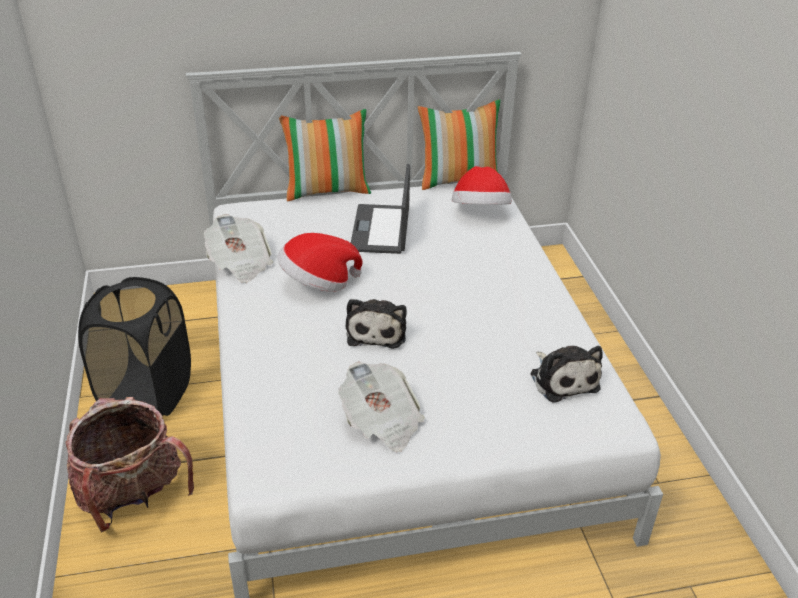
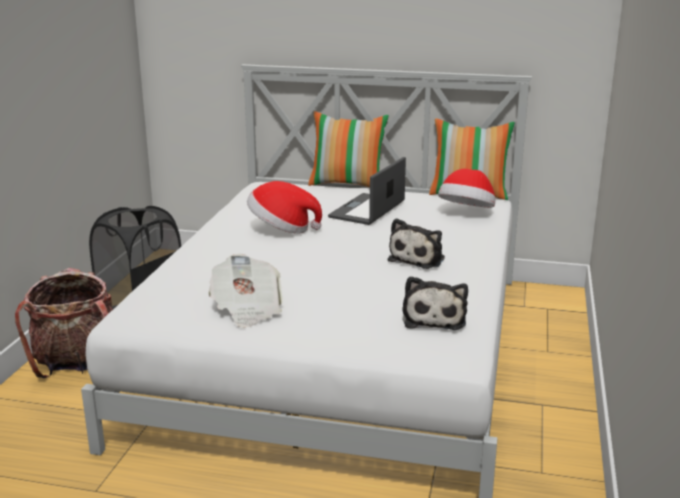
camera: 25 degrees right, 15 degrees down
newspaper [204,214,273,283] -> none
plush toy [346,299,407,349] -> plush toy moved to [388,218,445,269]

